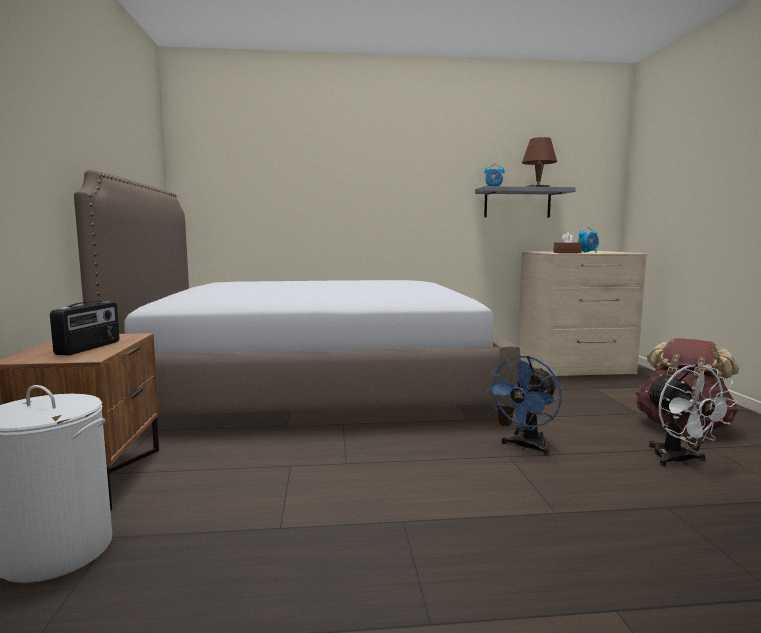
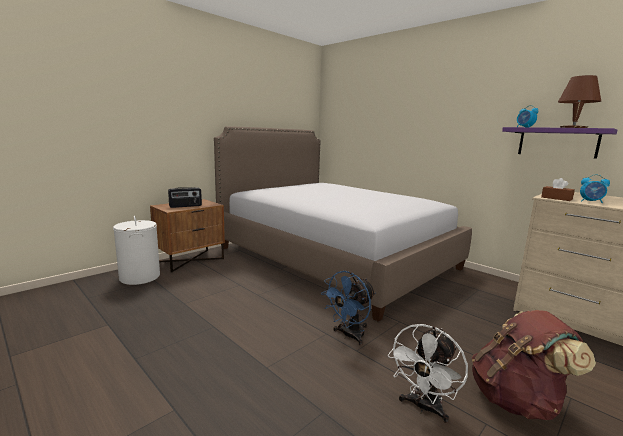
camera: 50 degrees right, 5 degrees up
grey shelf [475,186,576,218] -> purple shelf [502,127,617,159]
blue fan [486,356,562,456] -> blue fan turned 45 degrees counterclockwise [321,271,375,345]

